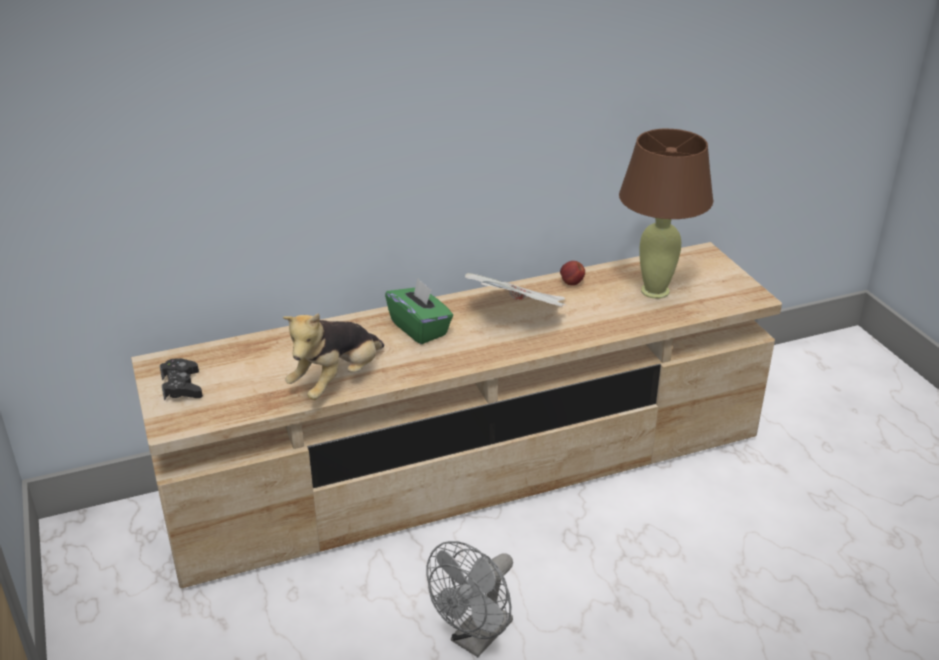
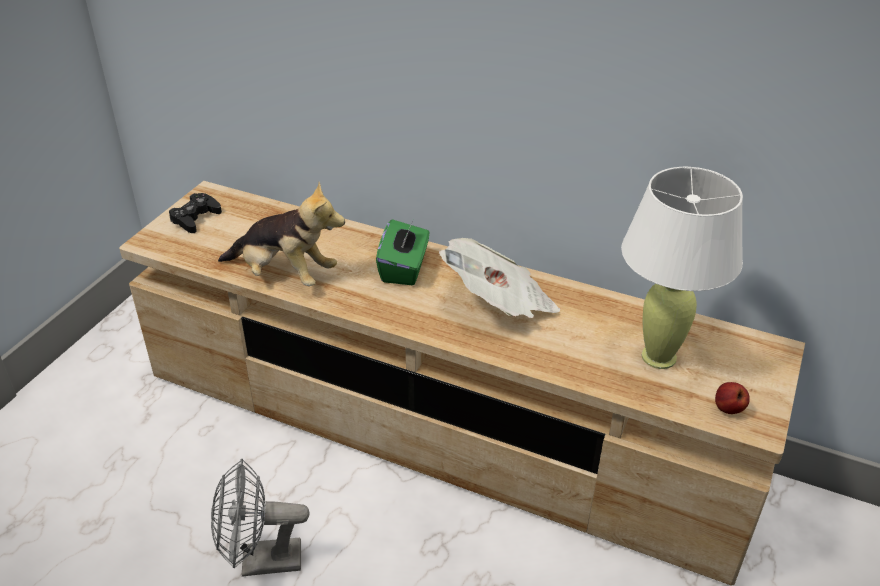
camera: 45 degrees right, 5 degrees up
plush toy [283,313,384,400] -> plush toy turned 150 degrees counterclockwise [218,182,345,286]
apple [560,261,585,286] -> apple moved to [715,382,750,414]
brown table lamp [619,129,714,299] -> white table lamp [621,167,743,369]

